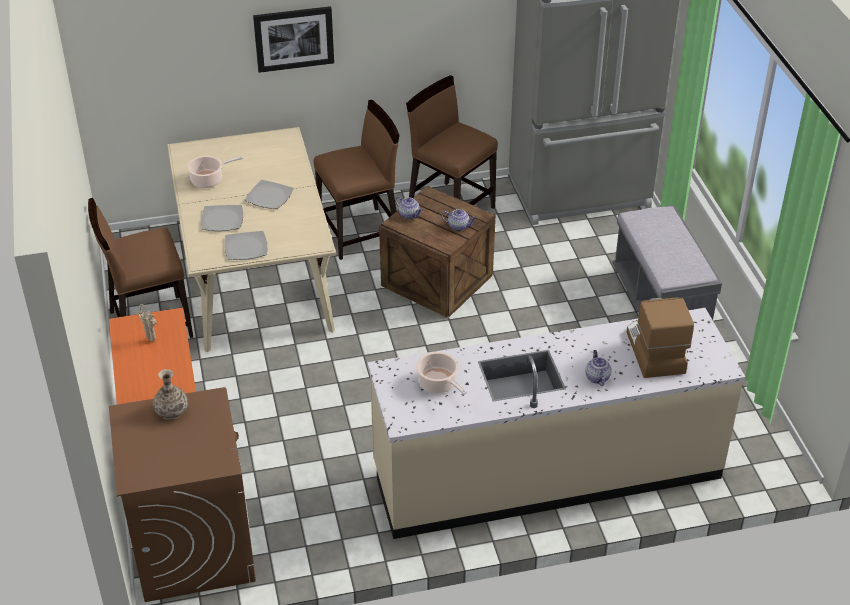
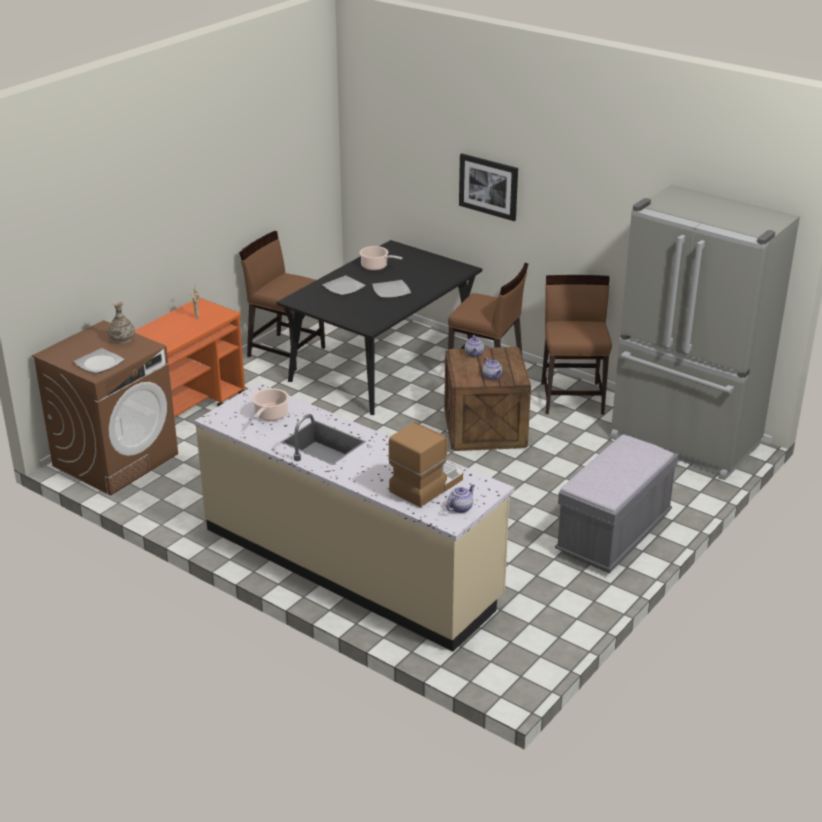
camera: 50 degrees right, 10 degrees down
beige dining table [167,127,336,352] -> black dining table [277,240,482,415]
plate [224,231,267,260] -> plate moved to [73,348,124,373]
teapot [585,350,612,386] -> teapot moved to [446,485,475,513]

